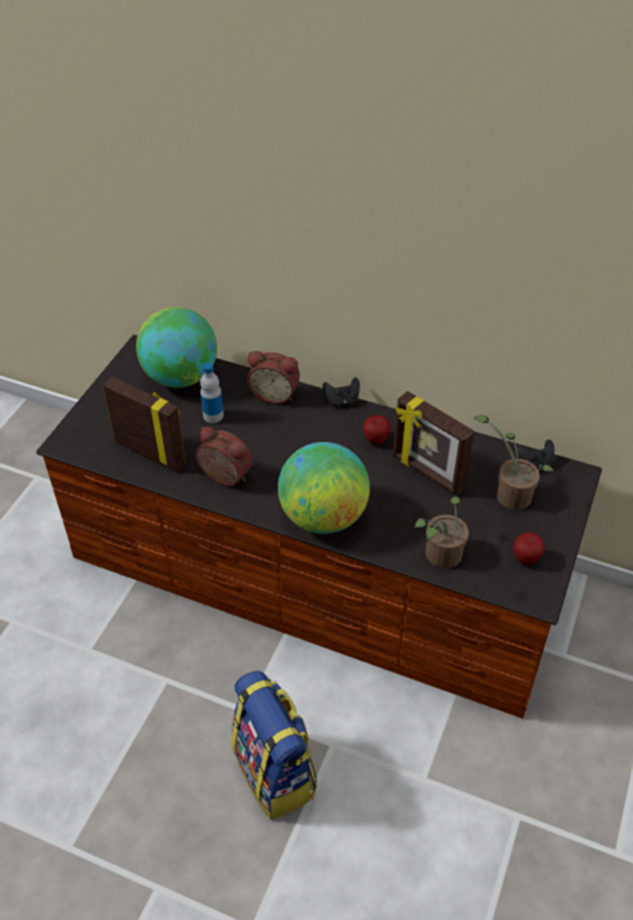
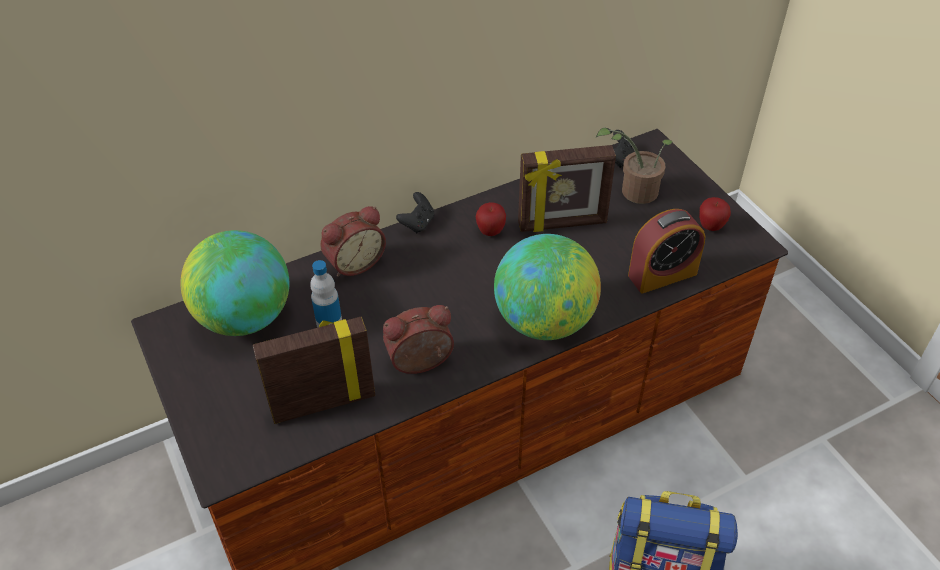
camera: 50 degrees left, 0 degrees up
potted plant [414,496,469,568] -> alarm clock [628,209,705,293]

